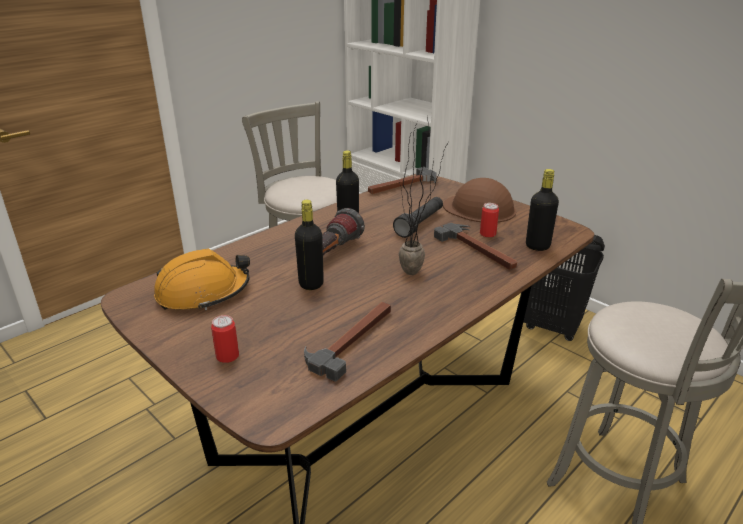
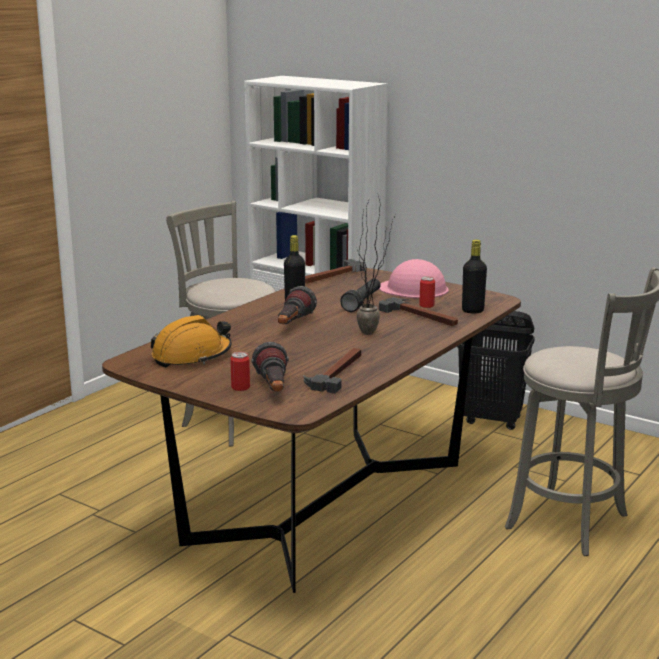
camera: 10 degrees left, 10 degrees down
black bottle [295,200,324,290] -> none
brown hard hat [443,178,516,223] -> pink hard hat [379,259,449,298]
none -> flashlight [251,342,289,392]

